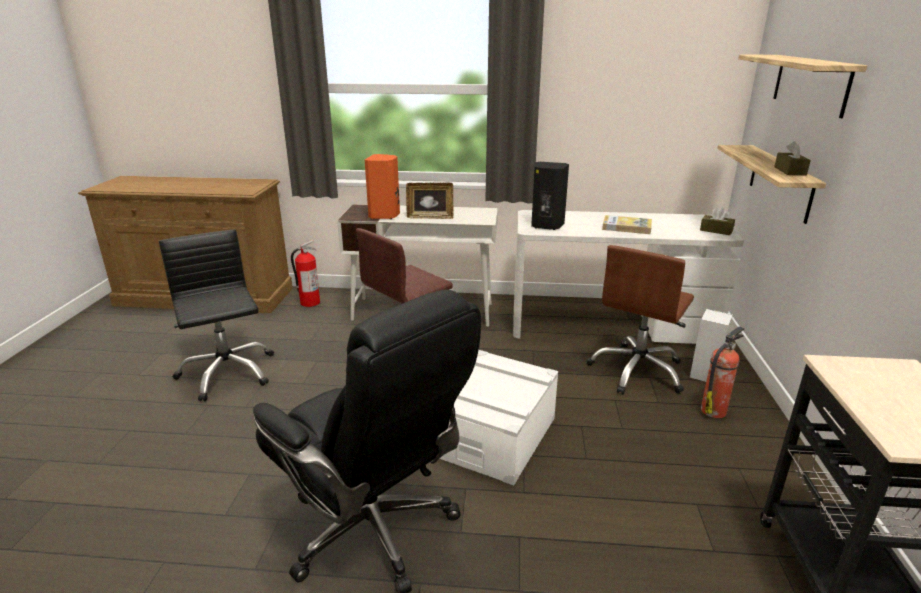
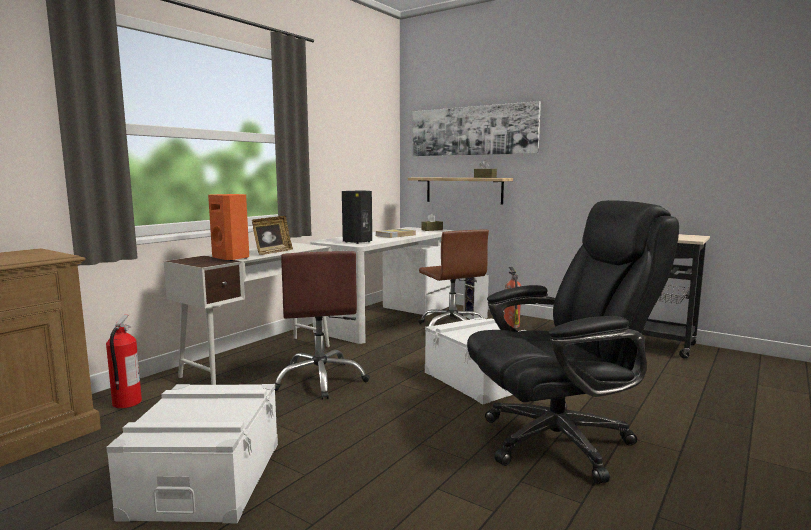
camera: 60 degrees left, 15 degrees down
black office chair [159,229,274,401] -> white storage box [106,384,278,523]
shelf [738,55,867,118] -> picture [413,101,541,156]

